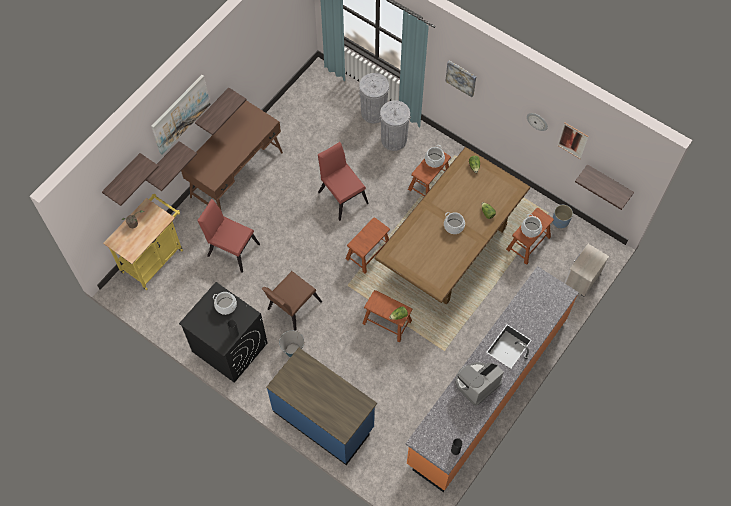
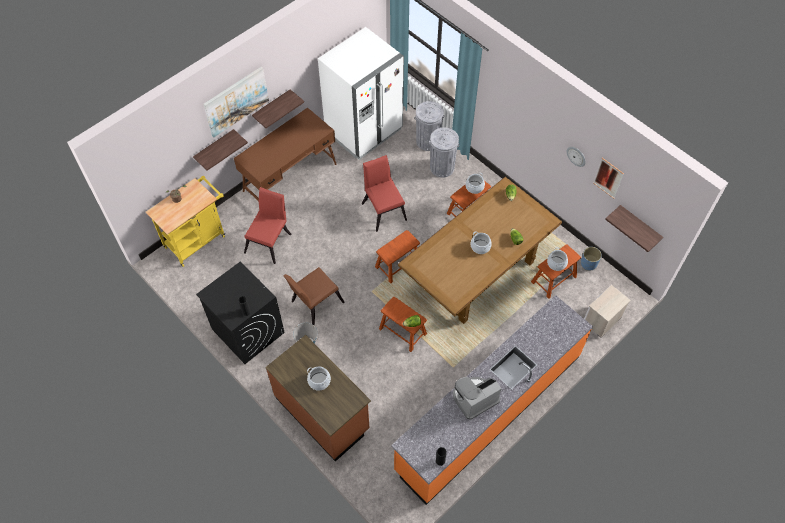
camera: 10 degrees right, 5 degrees down
shelf [102,153,159,206] -> none
red chair [197,199,260,273] -> red chair turned 75 degrees clockwise [244,187,291,264]
cooking pot [213,292,237,315] -> cooking pot moved to [307,366,331,391]
blue counter [266,348,377,465] -> brown counter [266,335,371,462]
picture [445,60,477,97] -> none
none -> white fridge [318,27,404,160]

